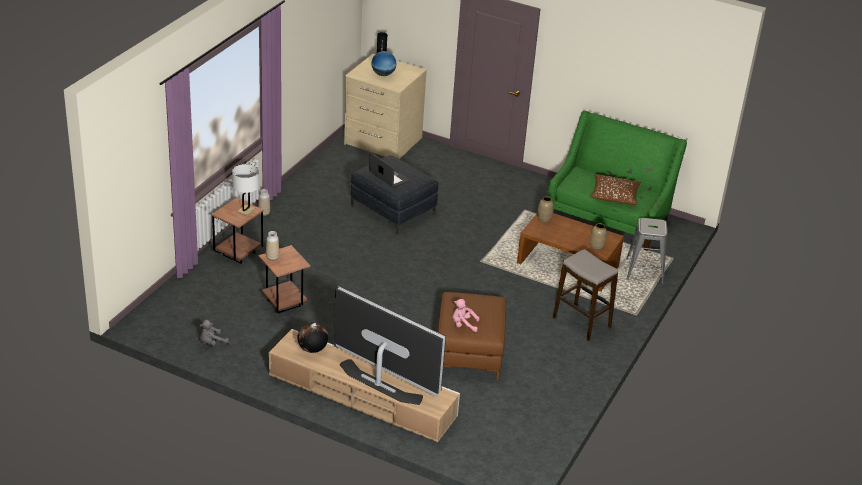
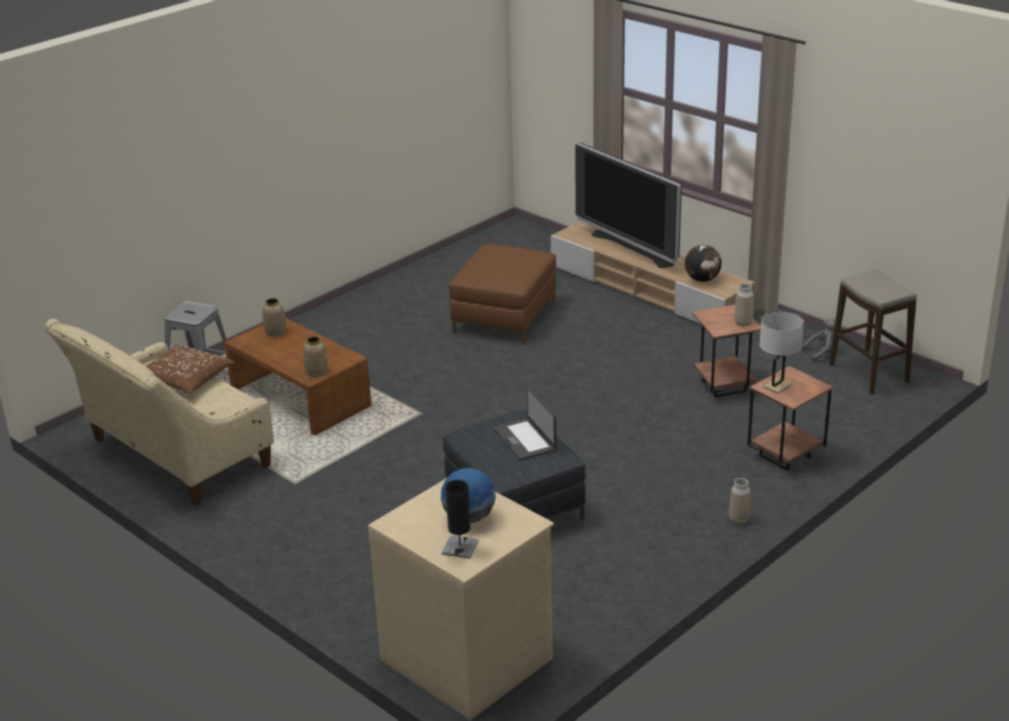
camera: 160 degrees left, 5 degrees down
pink plush toy [453,299,480,332] -> none
green sofa [548,110,687,251] -> beige sofa [44,319,274,505]
stool [553,249,618,341] -> stool moved to [830,269,917,395]

